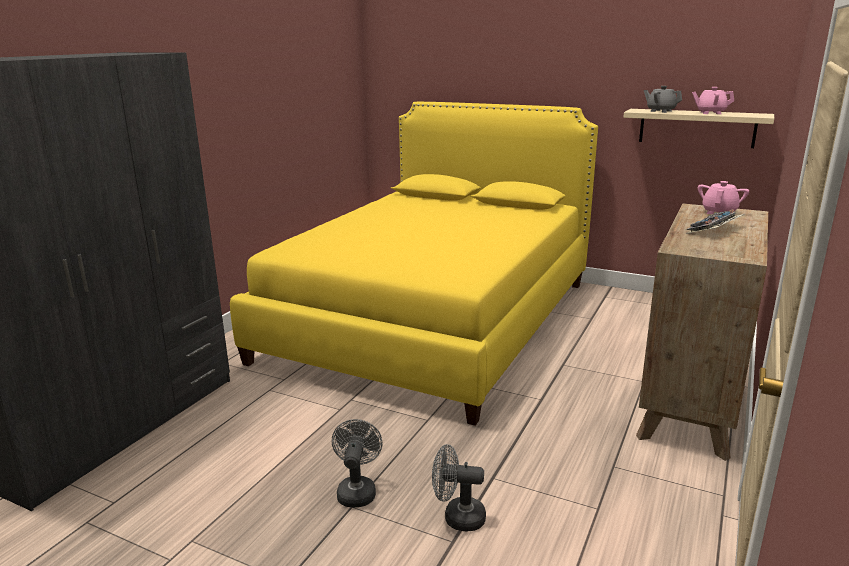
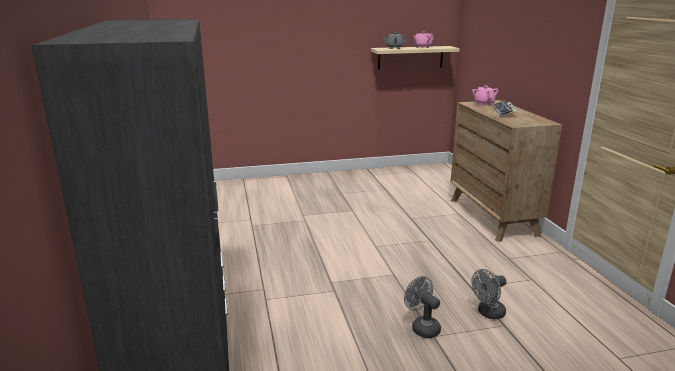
camera: 40 degrees left, 0 degrees up
yellow bed [230,102,598,426] -> none

